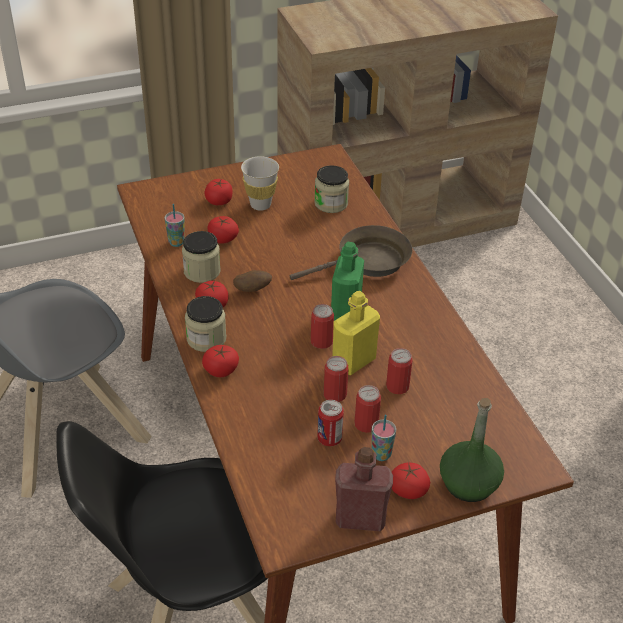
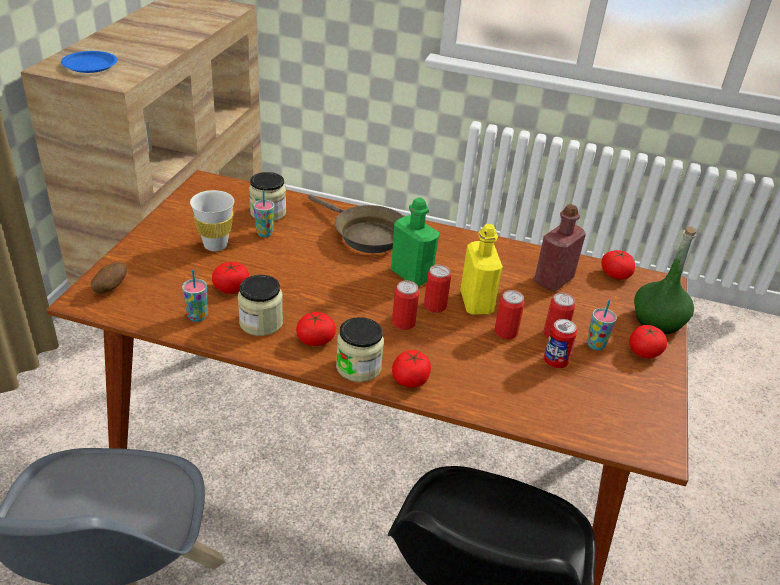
camera: 55 degrees left, 5 degrees down
tomato [204,179,232,205] -> tomato moved to [601,250,635,280]
potato [233,270,272,292] -> potato moved to [90,262,127,293]
brown frying pan [290,225,412,280] -> brown frying pan turned 120 degrees clockwise [308,194,404,253]
red bottle [335,447,393,531] -> red bottle moved to [534,204,586,292]
can [386,348,413,394] -> can moved to [392,281,419,330]
none -> blue plate [61,51,118,73]
none -> cup [253,190,274,237]

